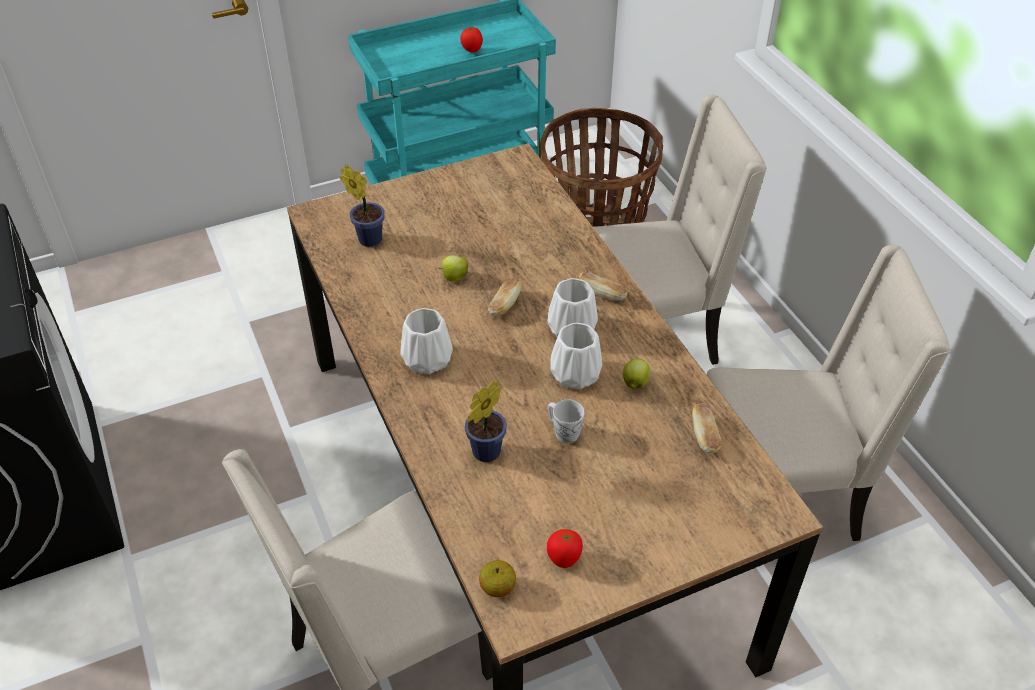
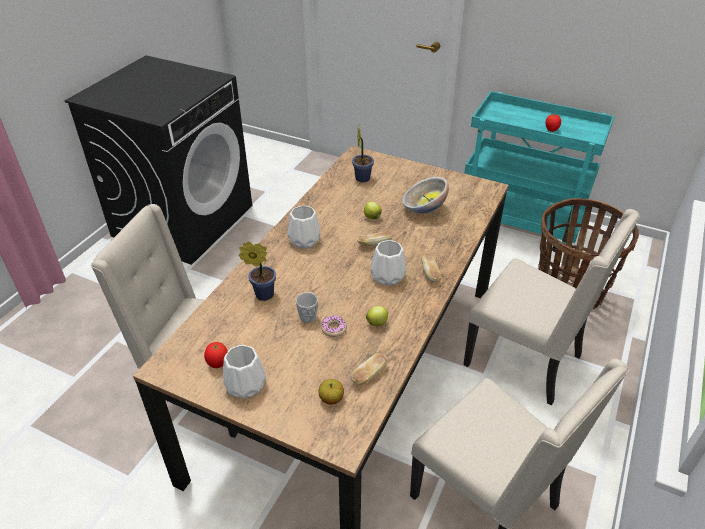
camera: 50 degrees right, 5 degrees down
apple [479,560,516,597] -> apple moved to [318,379,344,405]
white vase [550,323,602,390] -> white vase moved to [223,345,266,399]
none -> donut [321,315,347,337]
none -> bowl [402,177,449,214]

